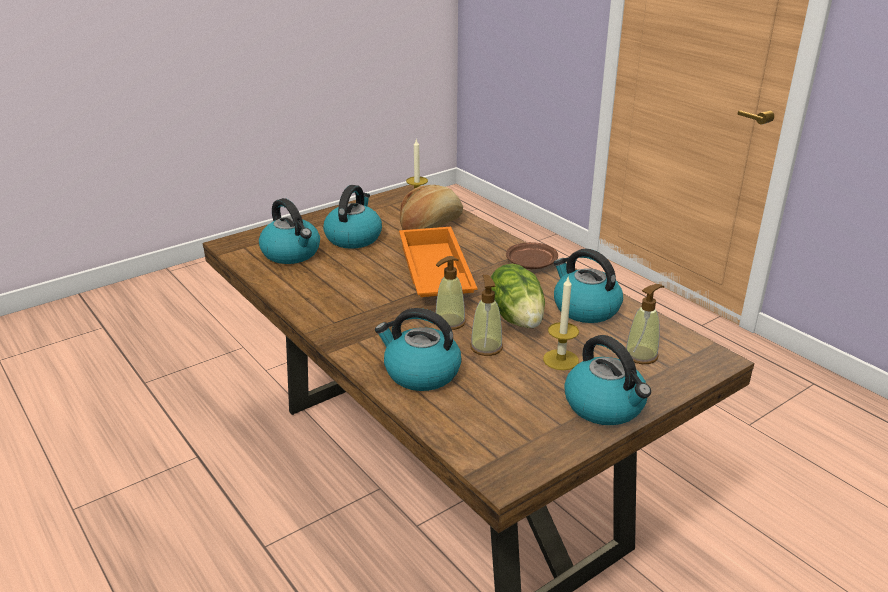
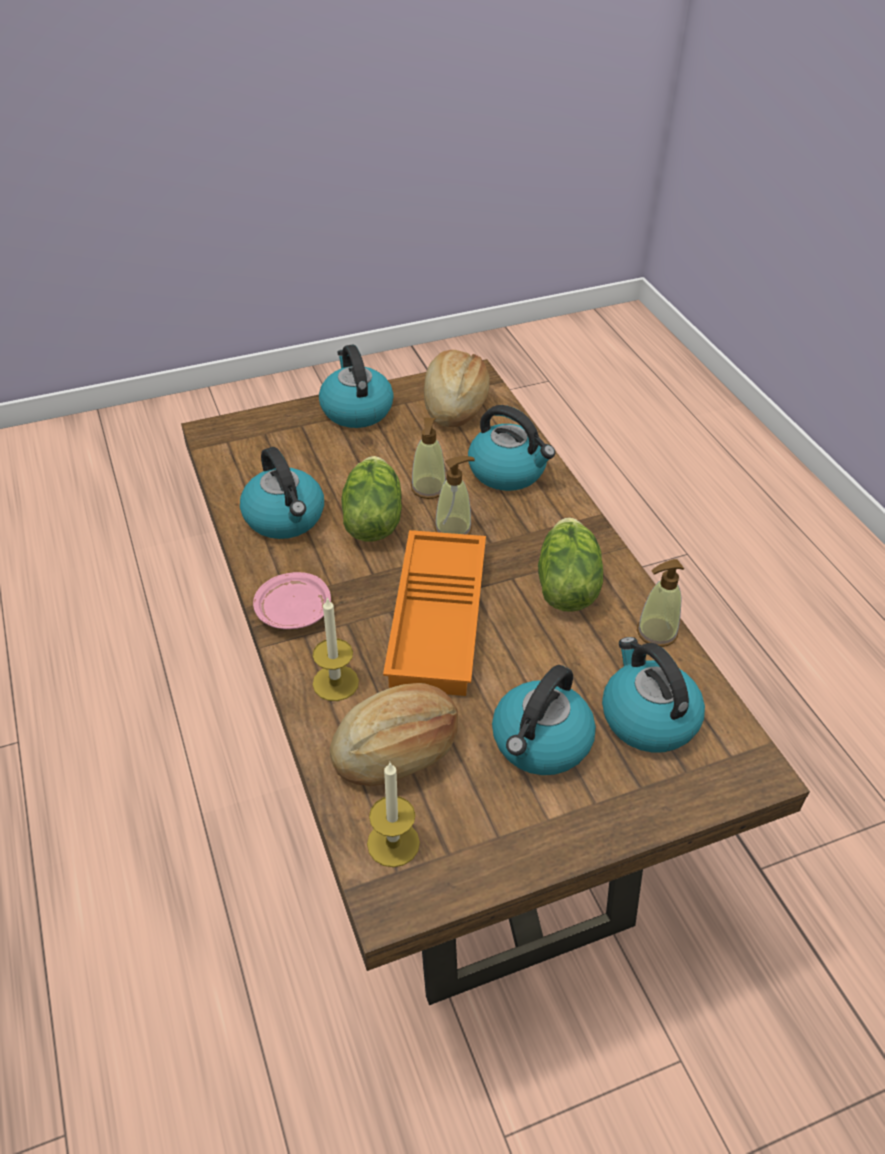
camera: 165 degrees left, 15 degrees up
brown plate [506,242,558,269] -> pink plate [253,572,331,629]
candle [543,275,579,370] -> candle moved to [313,597,359,701]
soap dispenser [626,284,665,364] -> soap dispenser moved to [637,559,684,647]
none -> bread [424,350,490,427]
none -> lettuce [538,517,603,612]

